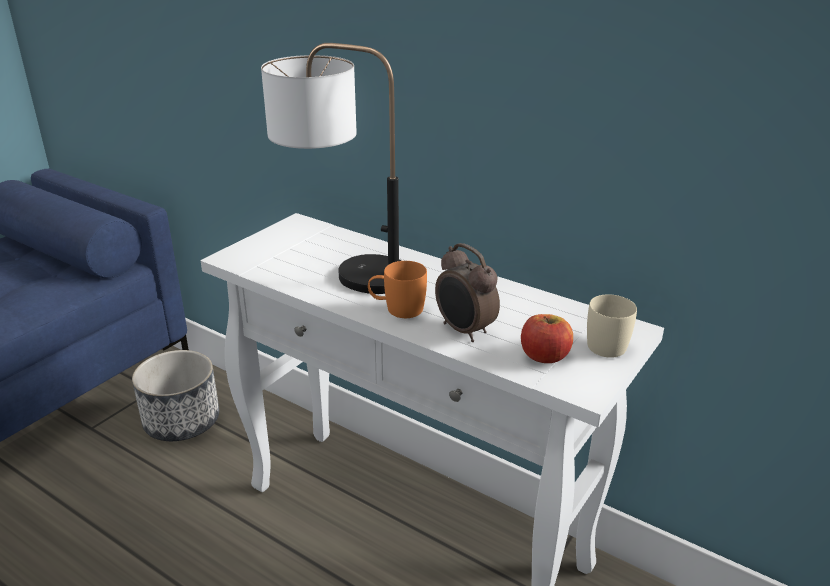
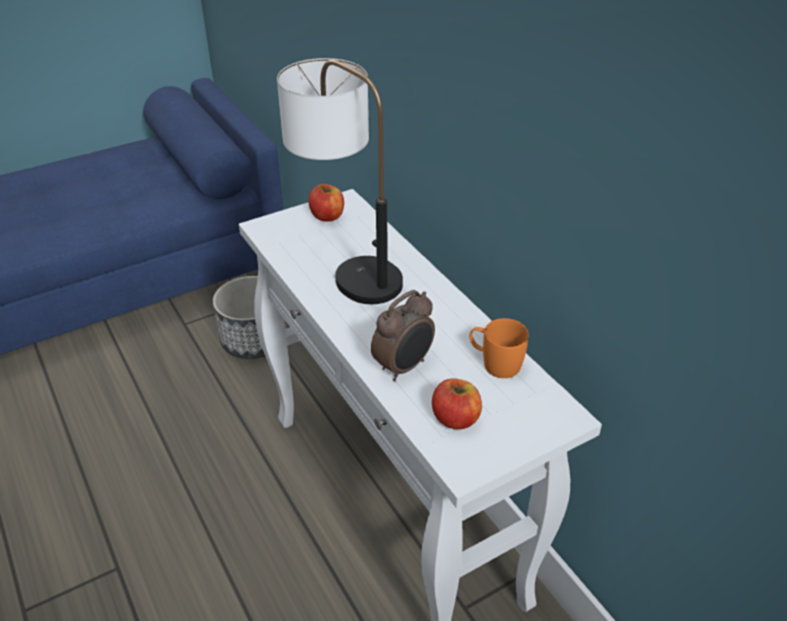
camera: 25 degrees right, 10 degrees up
orange mug [368,261,427,318] -> orange mug moved to [469,318,529,378]
alarm clock [435,243,500,342] -> alarm clock turned 120 degrees counterclockwise [371,290,435,381]
beige mug [587,294,637,358] -> none
none -> apple [308,184,344,222]

